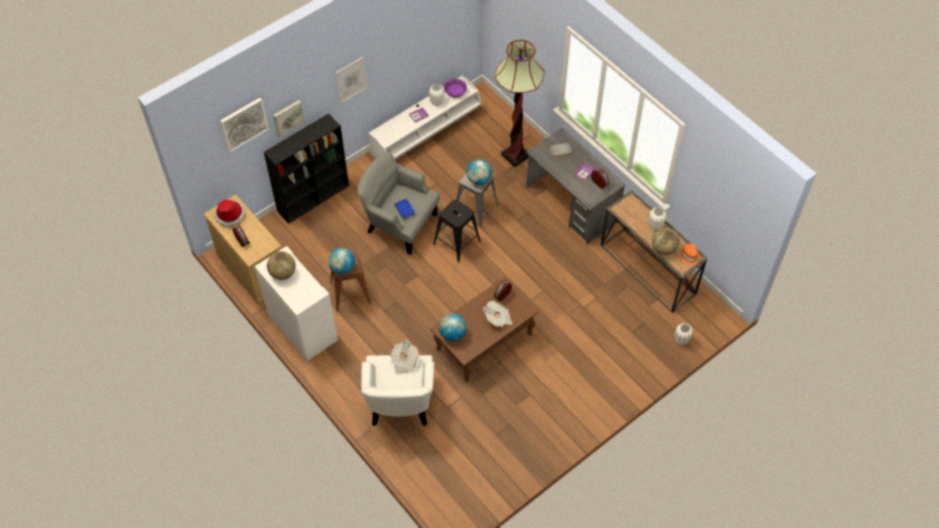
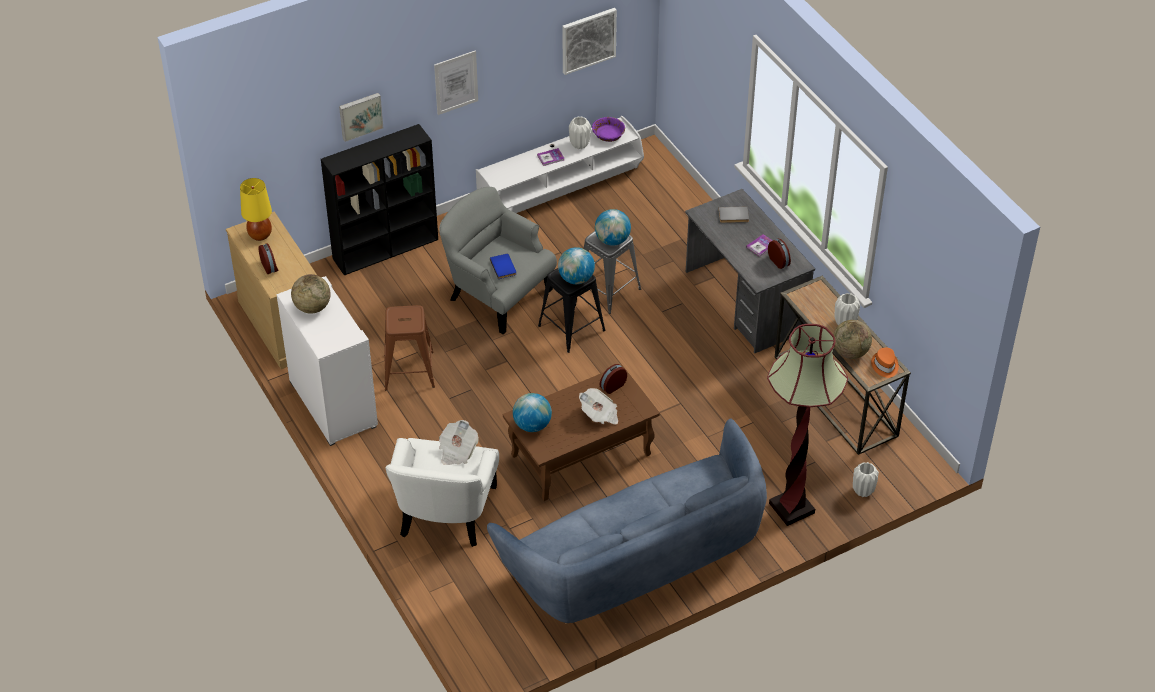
camera: 10 degrees right, 10 degrees down
hat [214,200,245,227] -> yellow table lamp [240,178,272,241]
picture [220,98,269,152] -> picture moved to [562,8,617,75]
globe [328,247,355,275] -> globe moved to [558,247,595,284]
floor lamp [495,40,545,167] -> floor lamp moved to [767,324,848,526]
none -> blue sofa [487,419,767,624]

